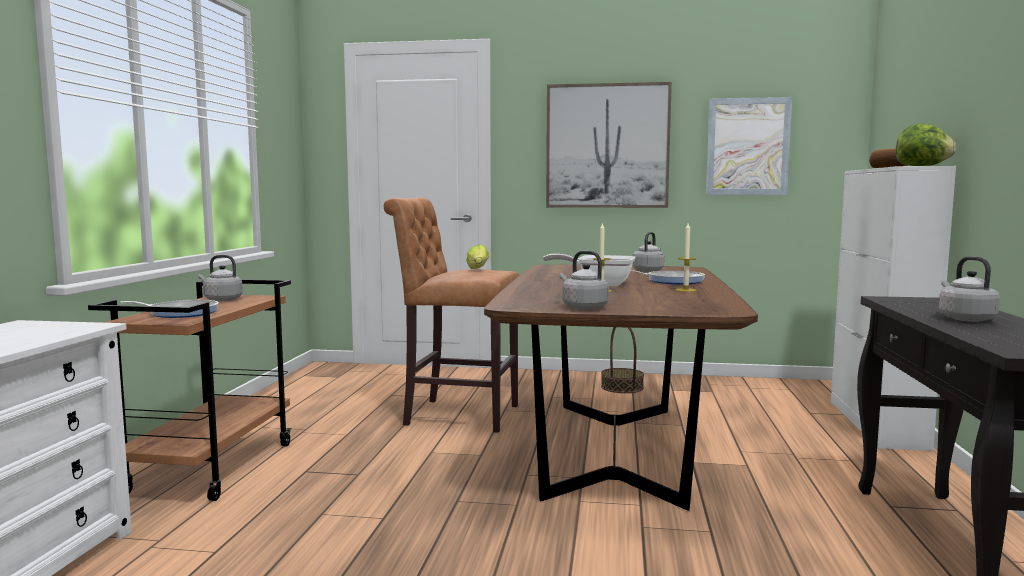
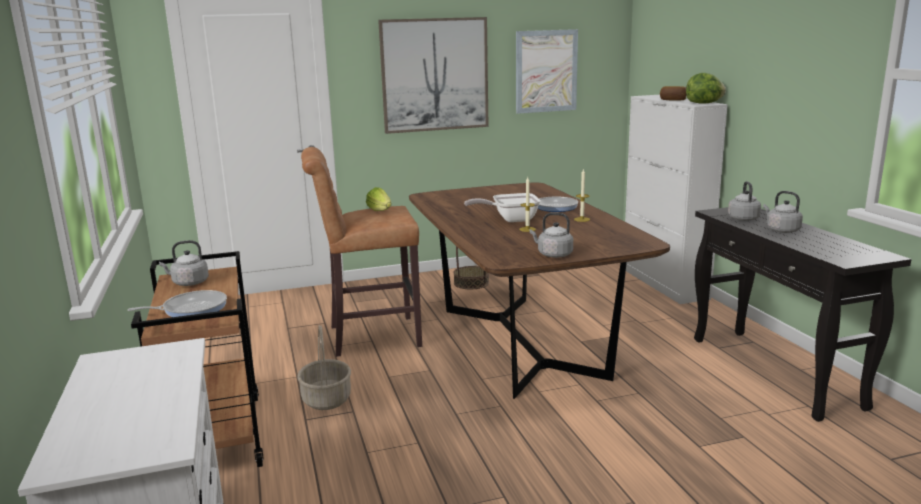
camera: 25 degrees left, 10 degrees up
grey kettle [632,232,664,272] -> grey kettle moved to [728,181,761,221]
none -> basket [297,325,351,410]

